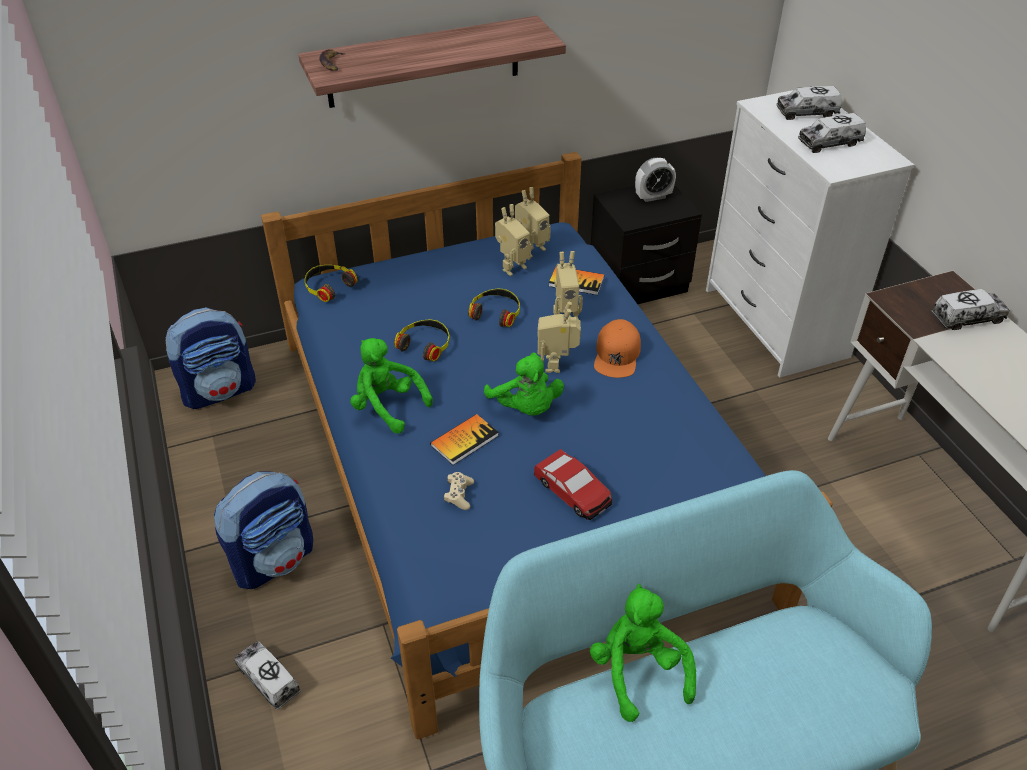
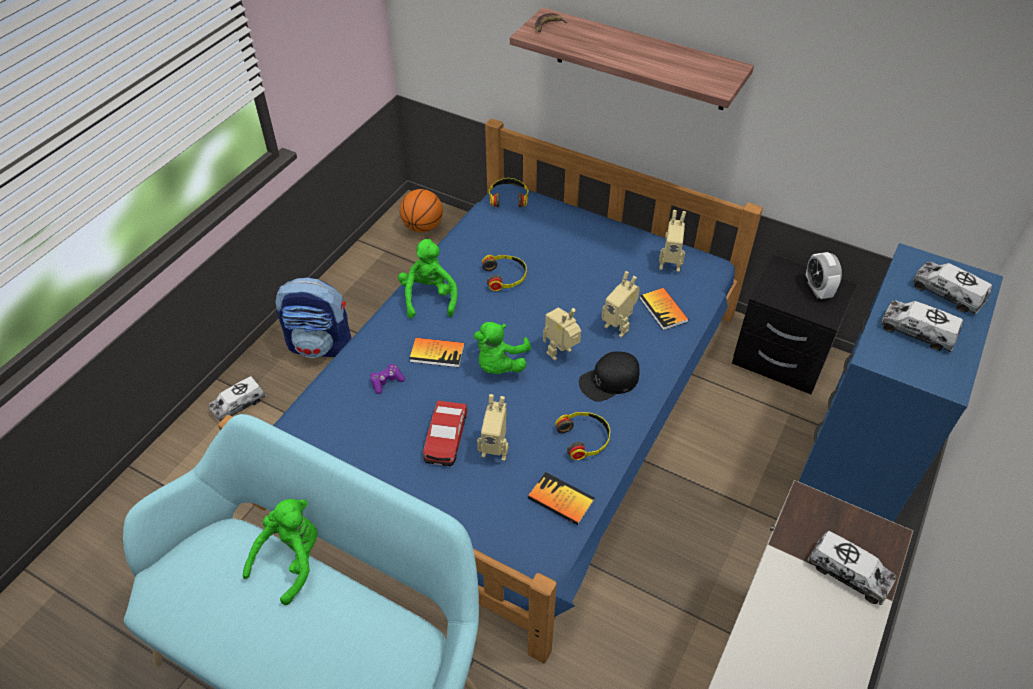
camera: 50 degrees right, 5 degrees up
backpack [165,307,256,409] -> basketball [400,189,443,232]
toy truck [234,641,301,710] -> toy truck turned 135 degrees counterclockwise [208,376,266,422]
beige game controller [444,472,474,510] -> purple game controller [370,363,405,394]
headphones [468,288,520,327] -> headphones moved to [555,412,610,460]
toy robot [495,204,531,276] -> toy robot moved to [477,394,508,461]
orange cap [594,319,641,378] -> black cap [579,352,640,402]
alarm clock [635,158,676,202] -> alarm clock turned 45 degrees clockwise [806,252,842,299]
white dresser [706,86,914,378] -> blue dresser [798,243,1003,522]
none -> book [528,472,594,525]

